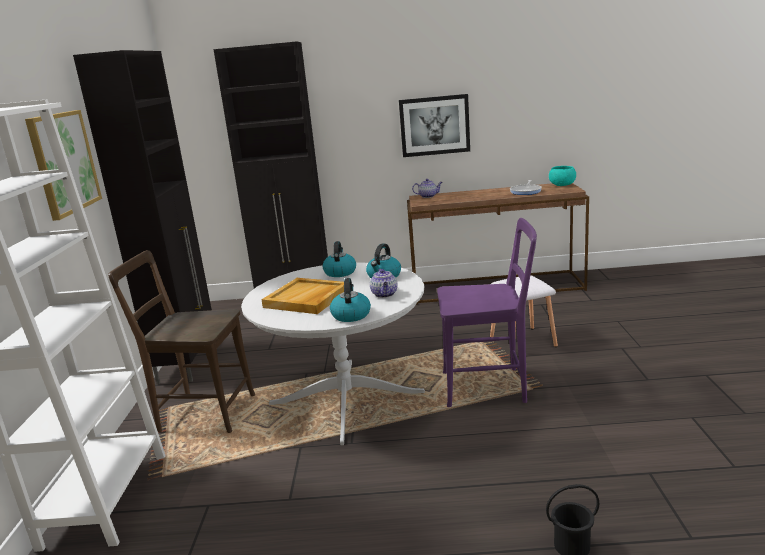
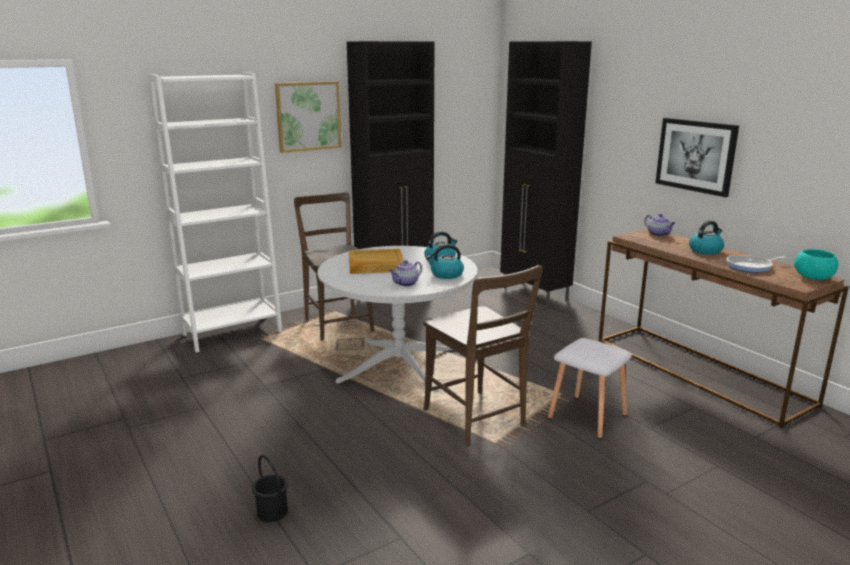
camera: 55 degrees right, 0 degrees up
kettle [330,278,371,322] -> kettle moved to [689,220,724,255]
purple chair [437,218,537,407] -> brown chair [423,265,543,446]

